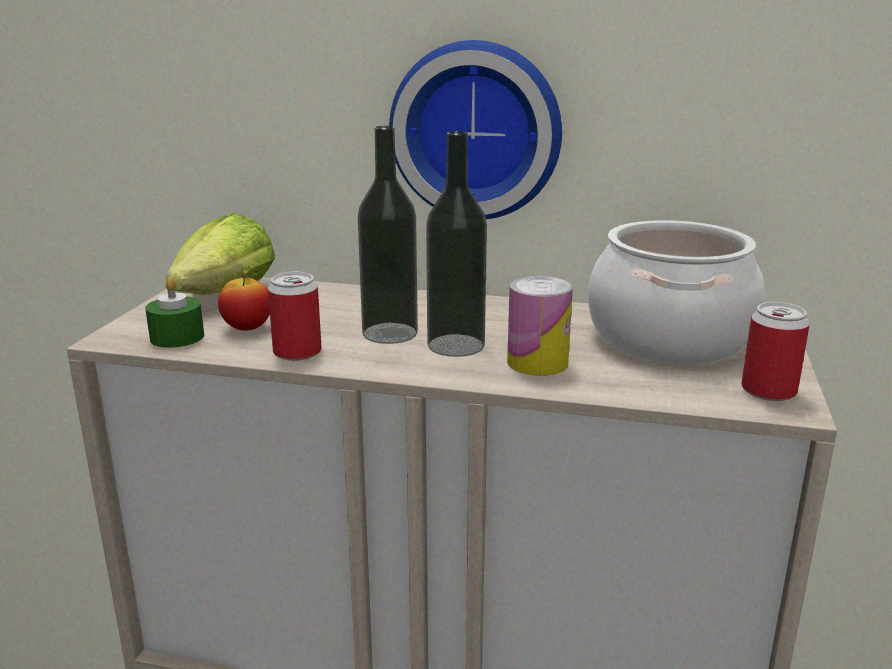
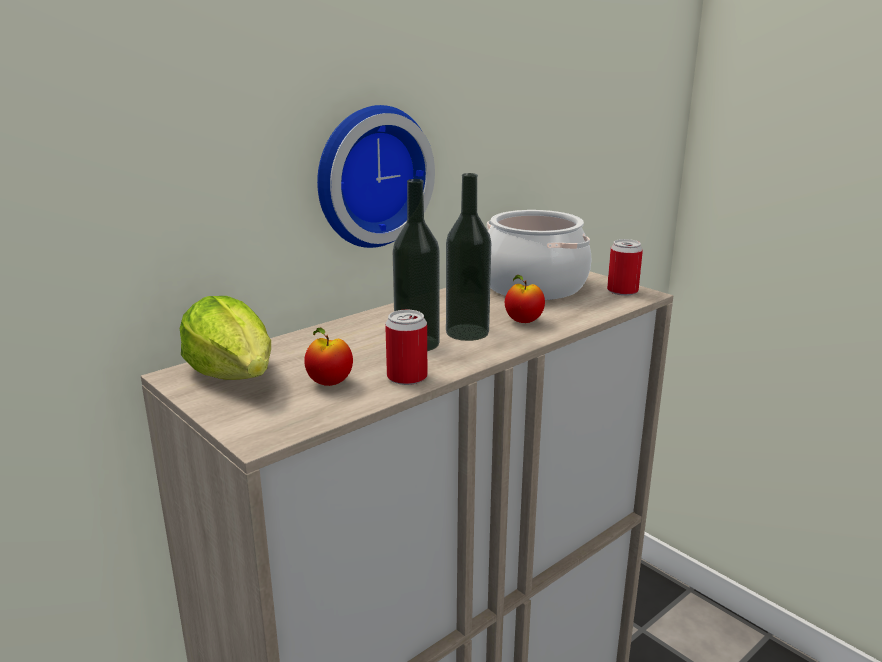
camera: 55 degrees left, 0 degrees up
green candle [145,277,204,348] -> none
can [507,276,573,376] -> apple [505,275,545,323]

